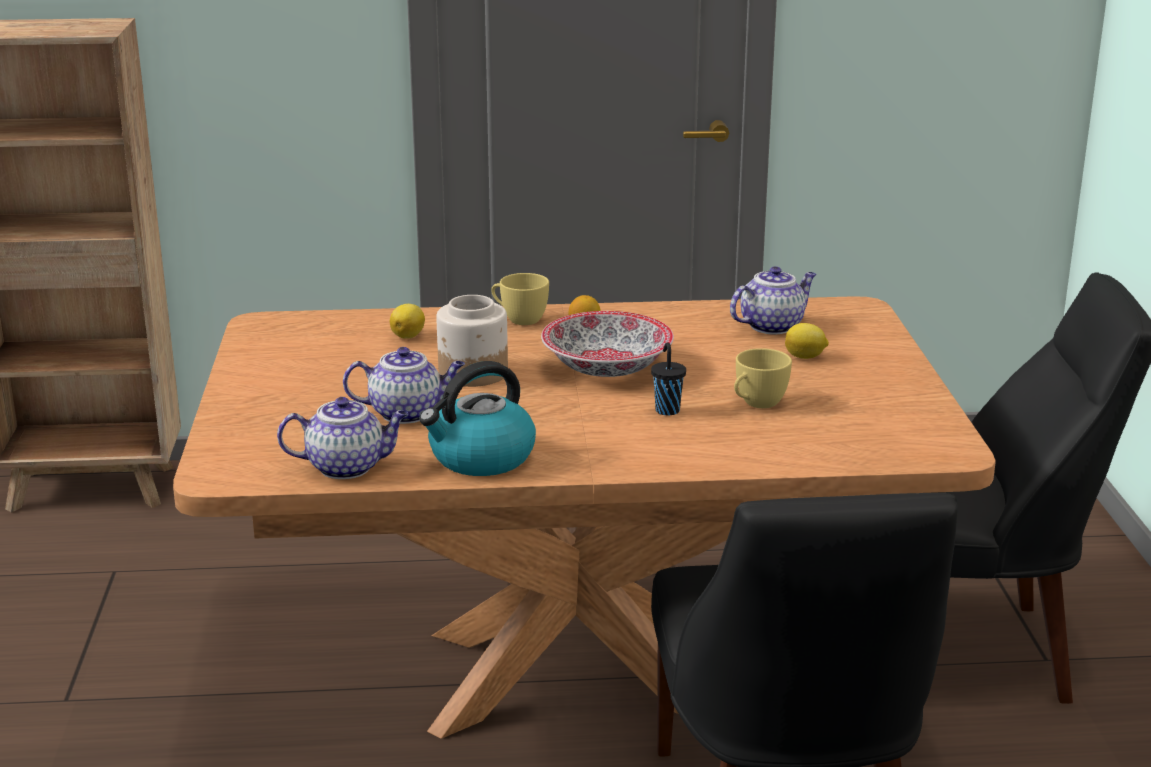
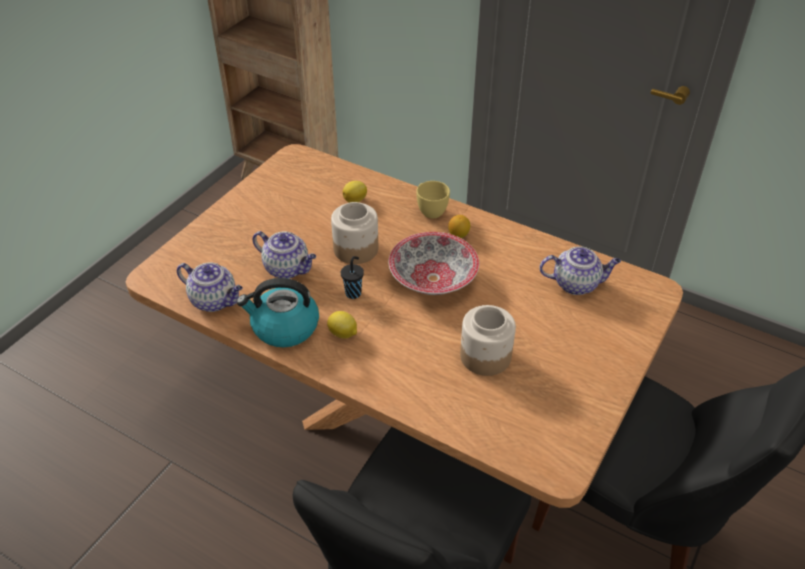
camera: 35 degrees right, 20 degrees up
black cup [651,342,686,416] -> black cup moved to [341,256,364,299]
yellow cup [734,348,792,408] -> jar [460,305,516,376]
lemon [785,323,829,359] -> lemon moved to [327,311,357,338]

